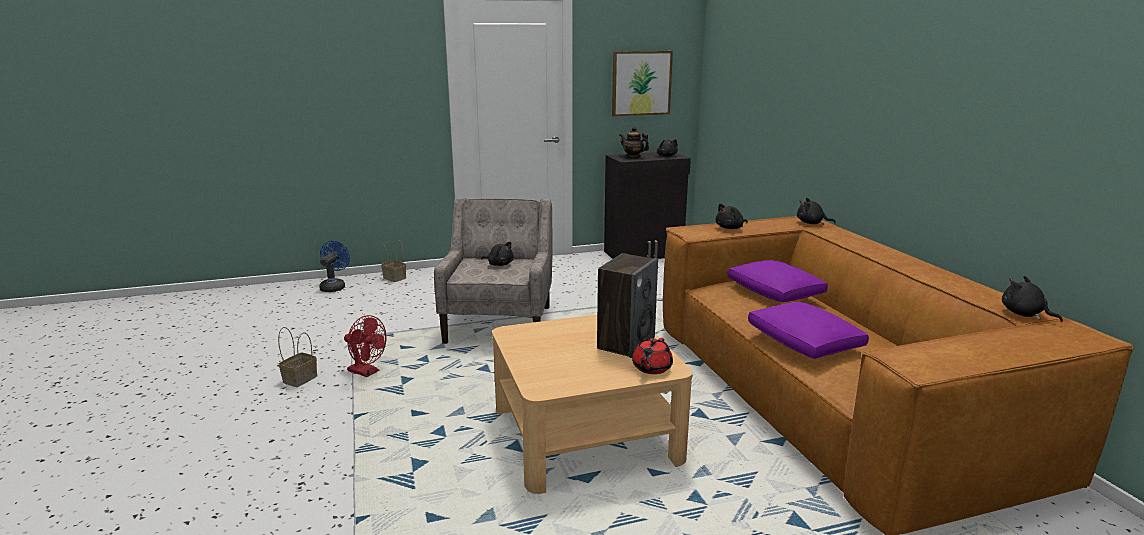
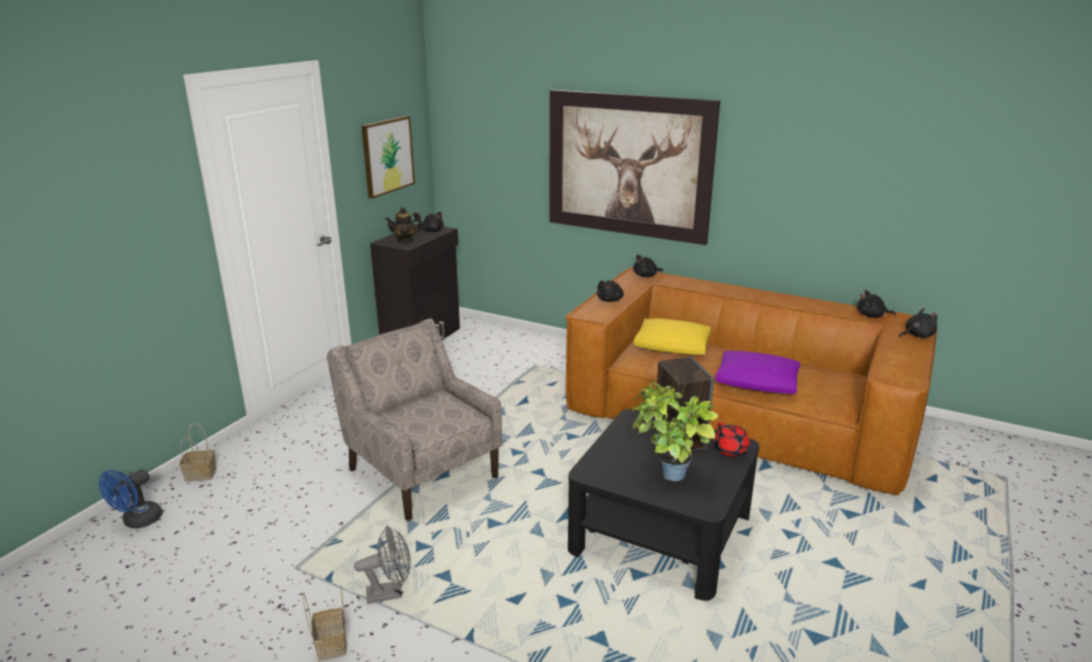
camera: 45 degrees left, 5 degrees up
blue fan [319,241,350,292] -> blue fan turned 120 degrees counterclockwise [99,469,162,528]
red fan [344,315,386,377] -> grey fan [354,526,411,604]
black plush toy [481,242,514,266] -> black plush toy moved to [899,308,938,338]
beige coffee table [492,315,693,494] -> black coffee table [568,409,759,601]
purple pillow [727,260,828,302] -> yellow pillow [634,318,712,355]
none -> picture [549,90,720,245]
none -> potted plant [632,382,718,481]

